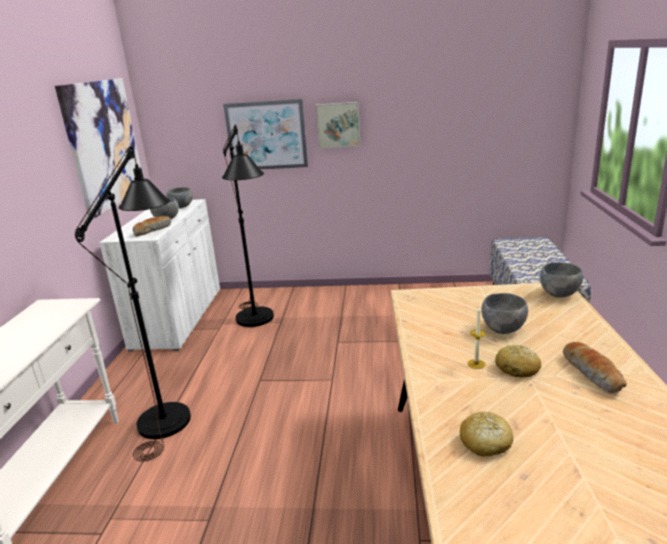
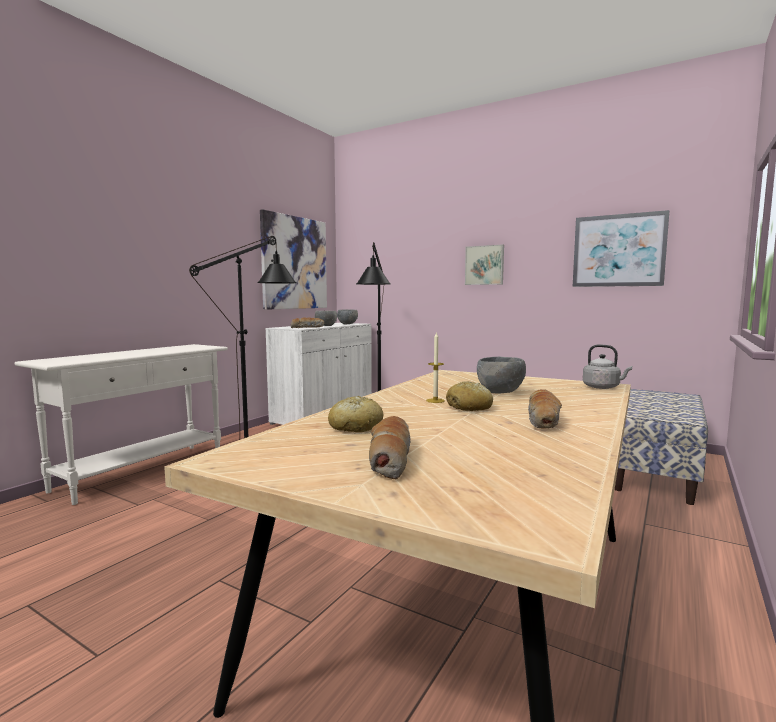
camera: 25 degrees right, 15 degrees down
picture [223,99,308,170] -> picture moved to [573,210,669,287]
grey bowl [540,262,583,298] -> grey kettle [583,344,632,389]
none -> bread [369,416,411,479]

